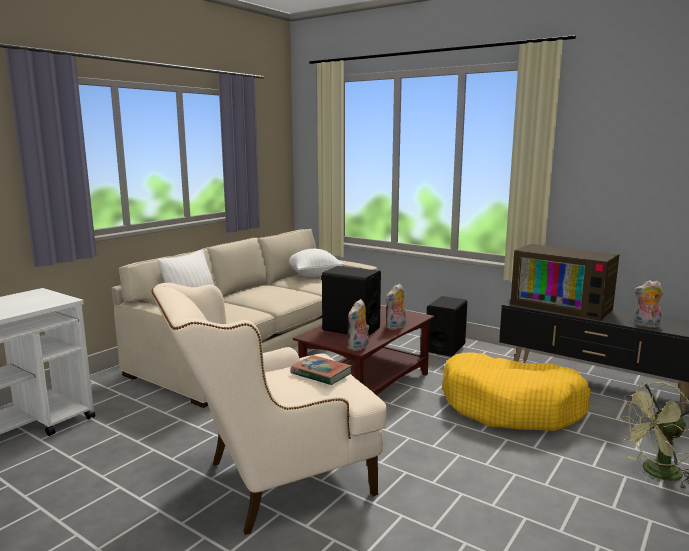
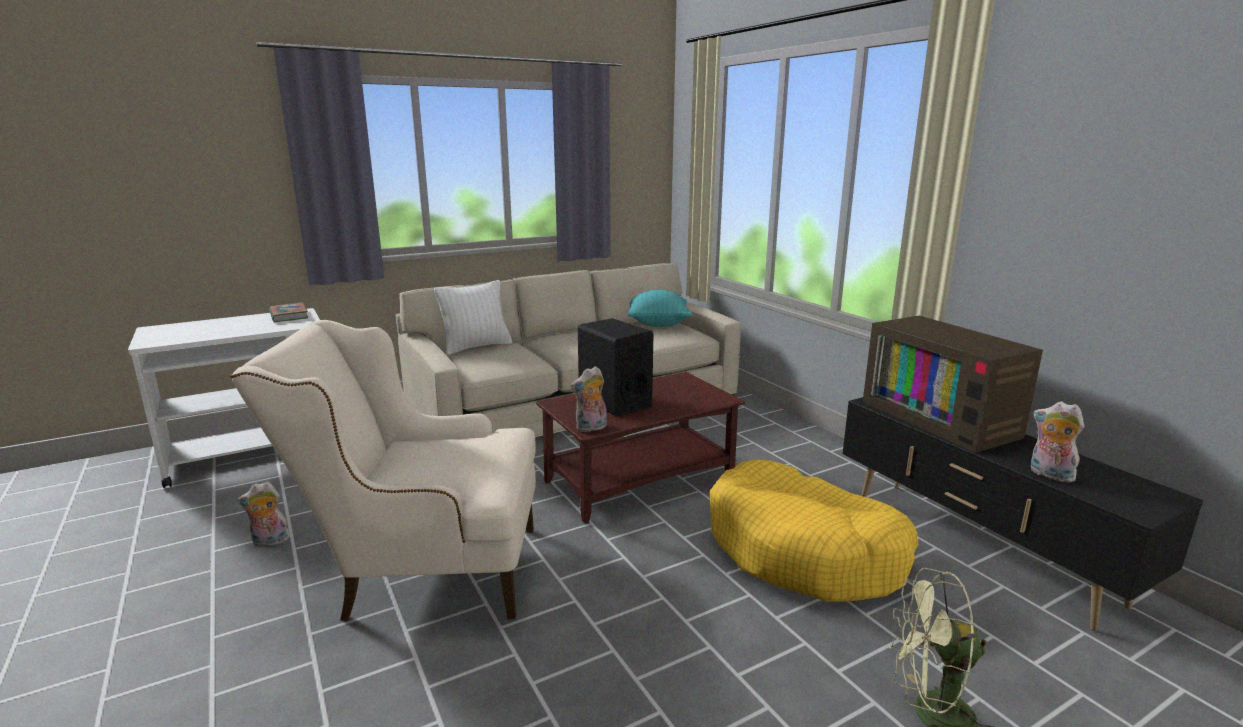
camera: 25 degrees right, 5 degrees up
white pillow [289,249,344,277] -> turquoise pillow [627,290,692,327]
book [290,355,352,385] -> book moved to [269,303,308,322]
plush toy [386,283,406,330] -> plush toy moved to [237,482,290,547]
black speaker [427,296,467,357] -> none

